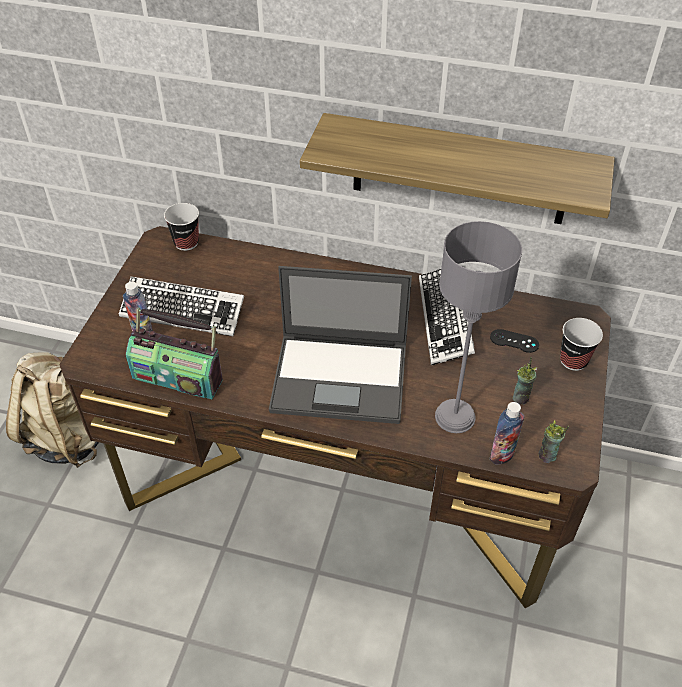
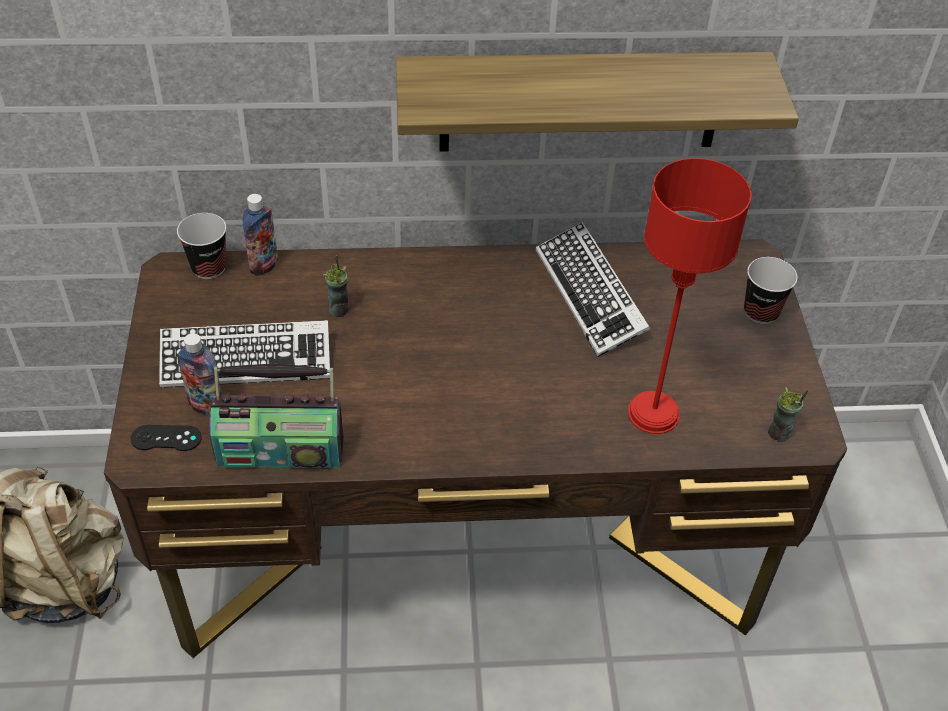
camera: 20 degrees left, 0 degrees up
laptop [269,266,412,424] -> none
grey table lamp [435,221,522,433] -> red table lamp [628,158,752,434]
black game controller [490,329,539,353] -> black game controller moved to [131,425,202,451]
bottle [490,402,525,465] -> bottle moved to [242,194,278,276]
cup [512,357,537,405] -> cup moved to [323,256,349,317]

